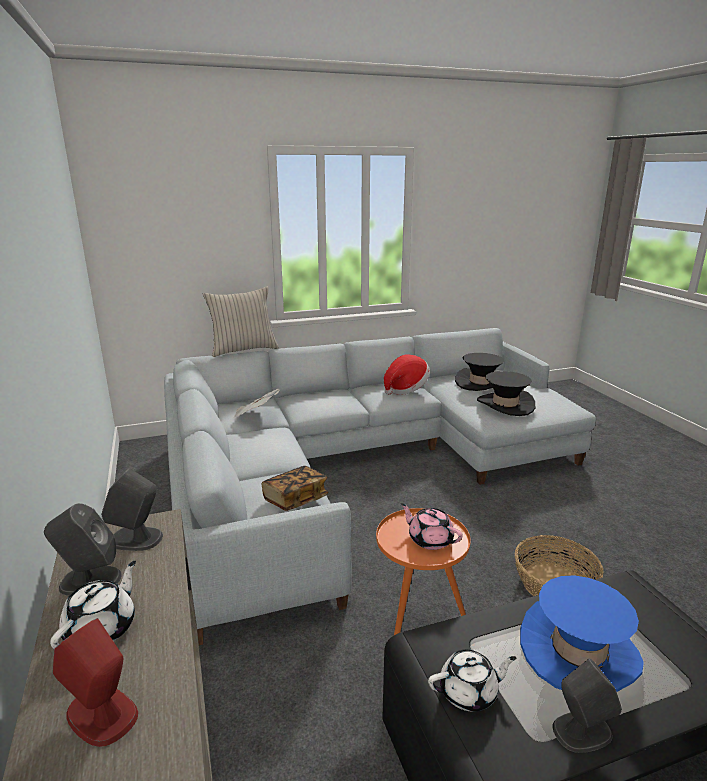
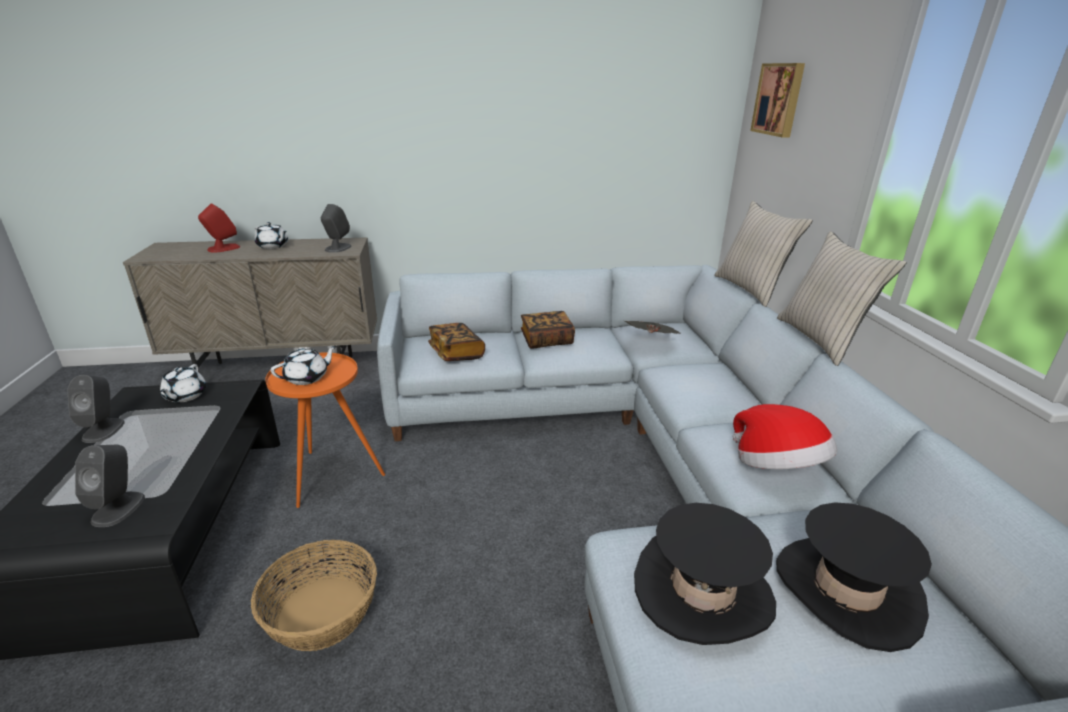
camera: 100 degrees right, 5 degrees up
grey speaker [44,503,122,595] -> grey speaker moved to [75,445,145,527]
pink teapot [401,503,463,550] -> white teapot [271,346,337,385]
blue hat [520,575,644,692] -> none
none -> book [521,311,575,349]
none -> picture [750,63,805,137]
none -> beige pillow [777,231,907,366]

